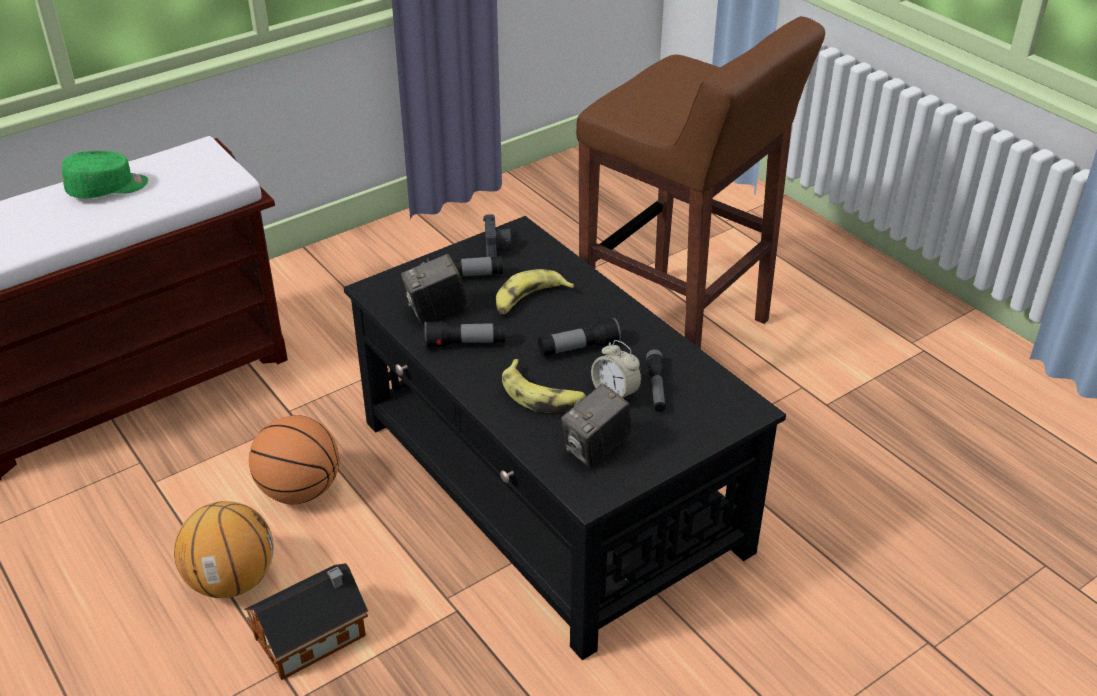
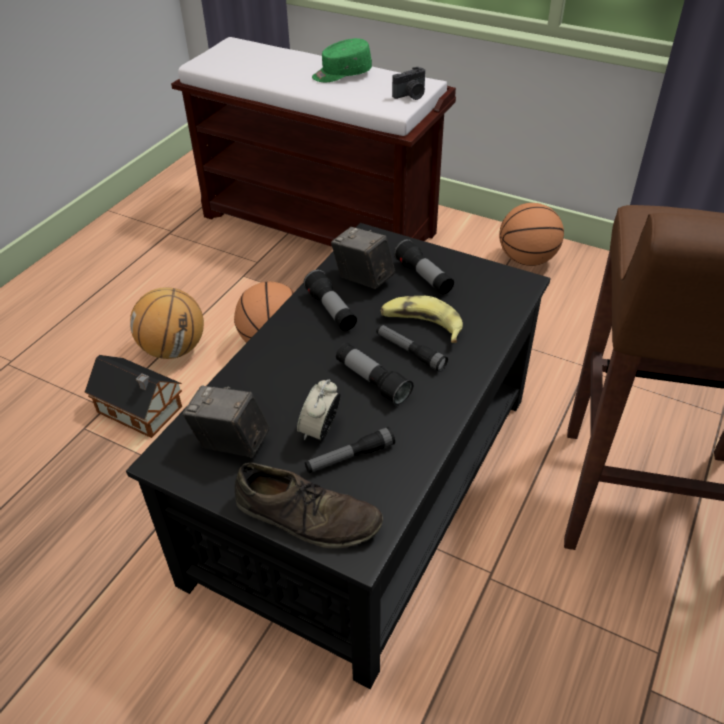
camera: 65 degrees right, 5 degrees up
green cap [62,151,148,199] -> green cap turned 120 degrees clockwise [312,38,372,82]
camera [483,214,511,257] -> camera moved to [392,67,425,100]
banana [502,359,586,413] -> none
none -> brown shoe [235,463,383,549]
none -> flashlight [376,324,448,372]
none -> basketball [499,203,564,266]

